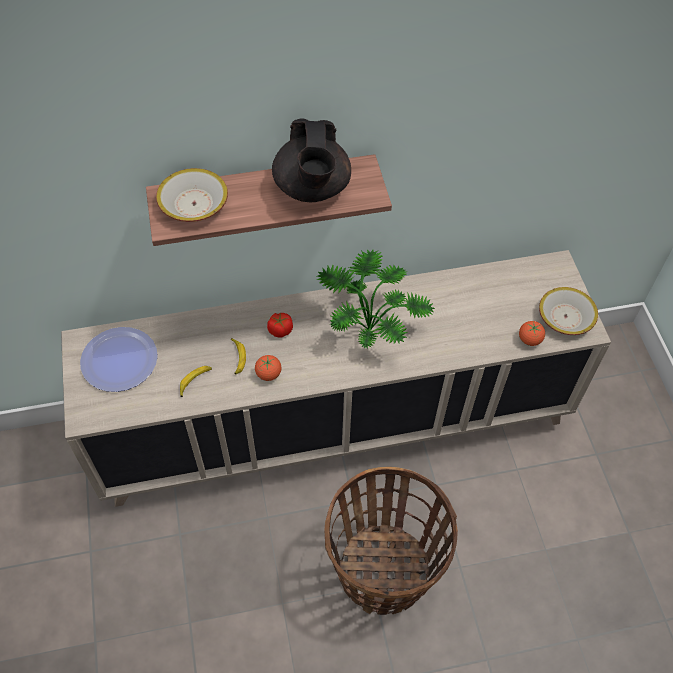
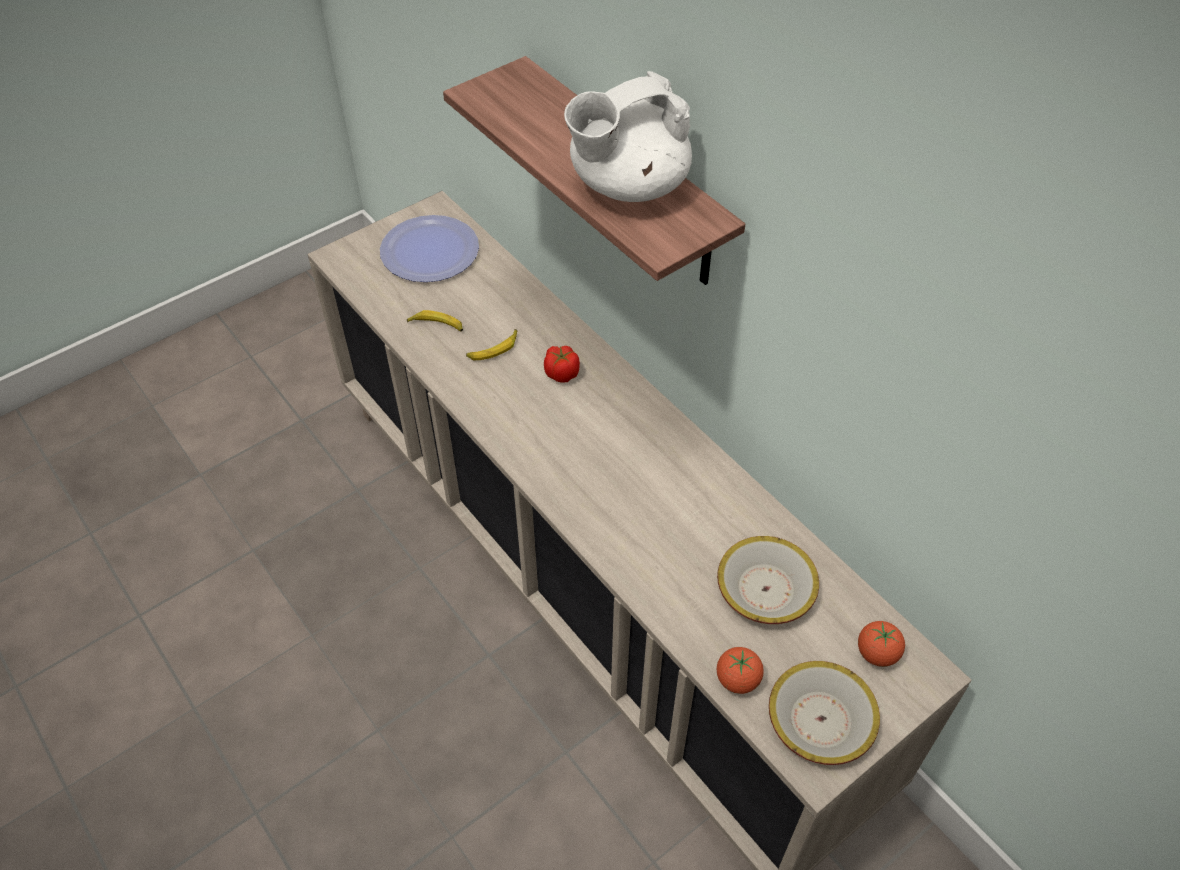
camera: 65 degrees right, 5 degrees down
bowl [156,168,228,222] -> bowl moved to [717,536,819,624]
tomato [255,355,281,381] -> tomato moved to [858,621,905,667]
black teapot [272,118,351,202] -> white teapot [564,71,692,202]
potted plant [317,250,435,349] -> none
basket [324,467,458,615] -> none

